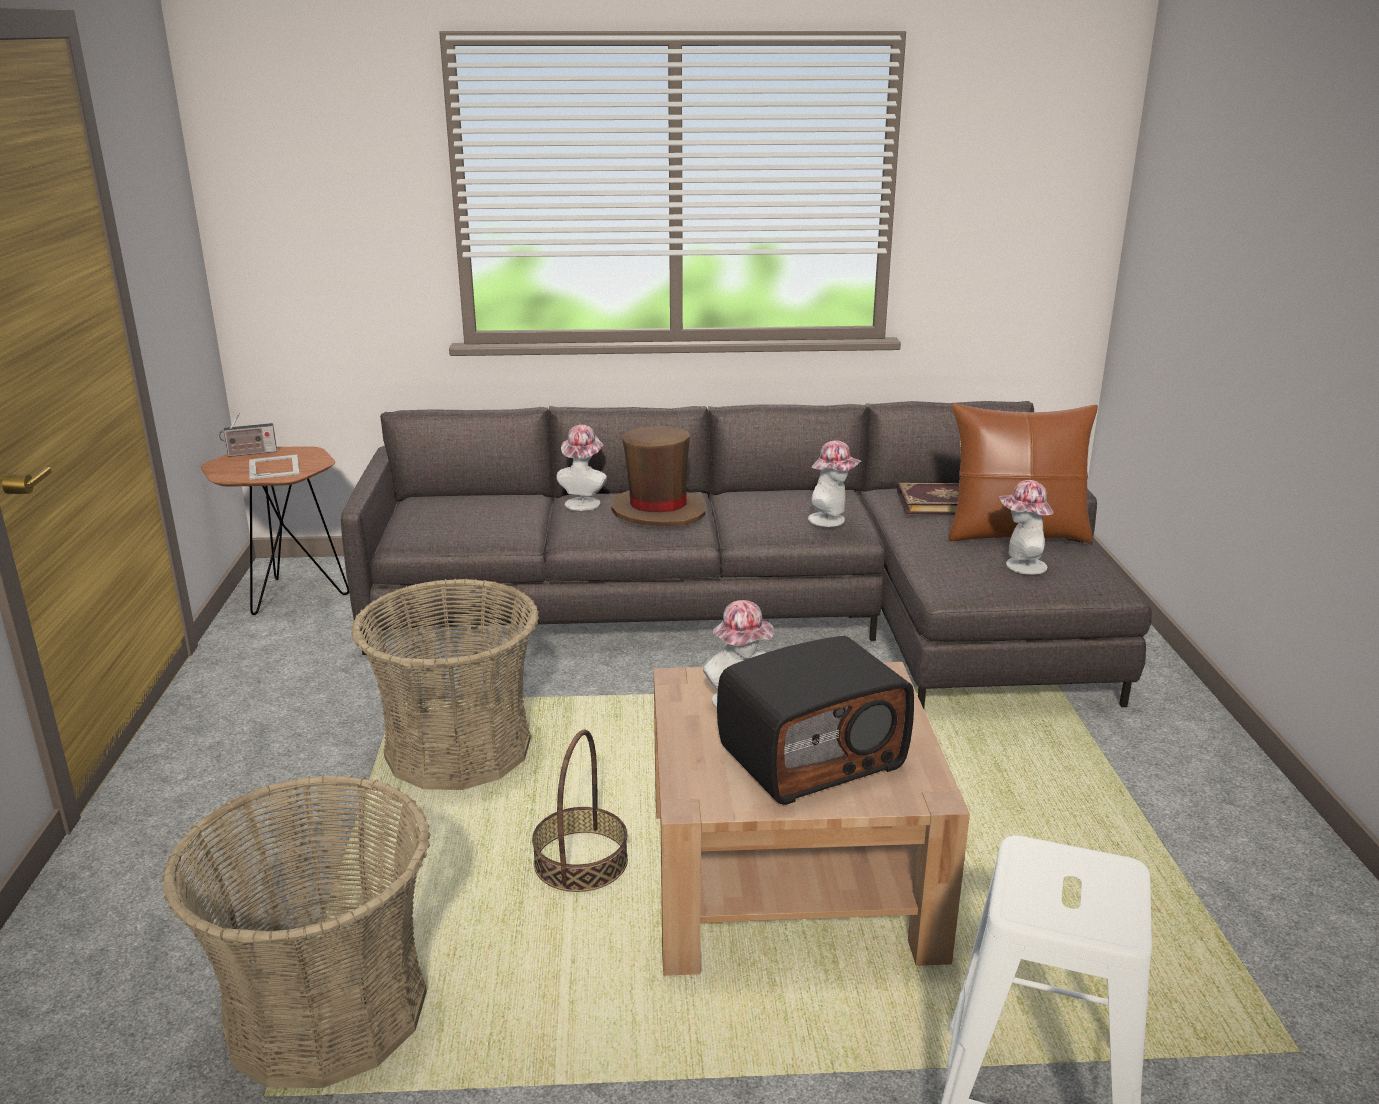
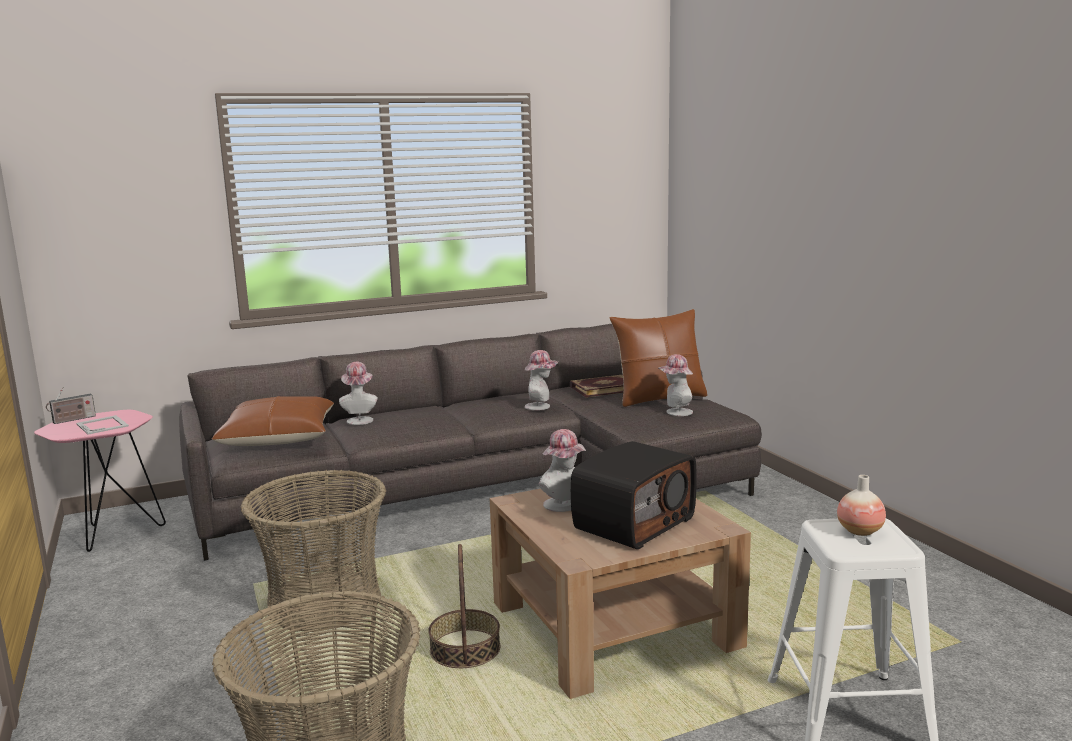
camera: 20 degrees left, 10 degrees down
brown side table [201,446,349,615] -> pink side table [34,410,166,552]
brown hat [611,426,705,527] -> none
none -> brown pillow [212,396,334,446]
none -> vase [837,475,886,536]

